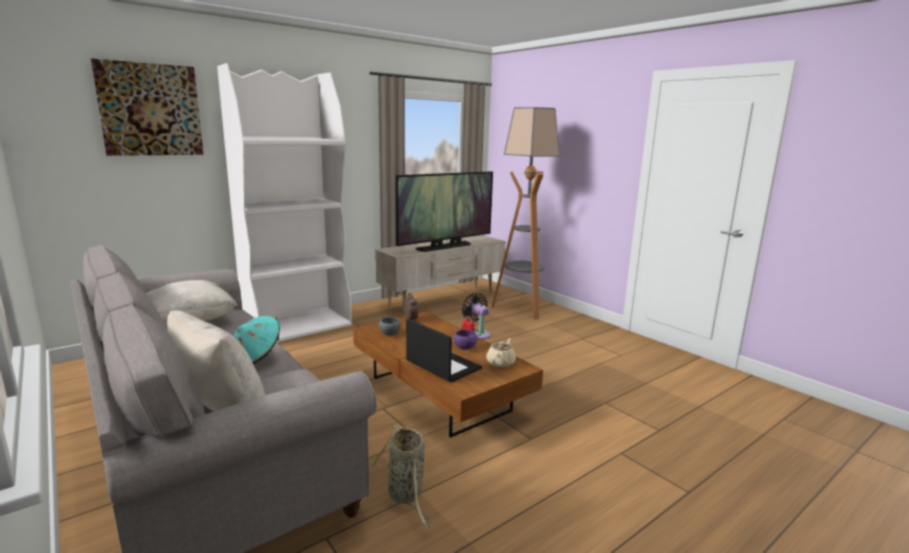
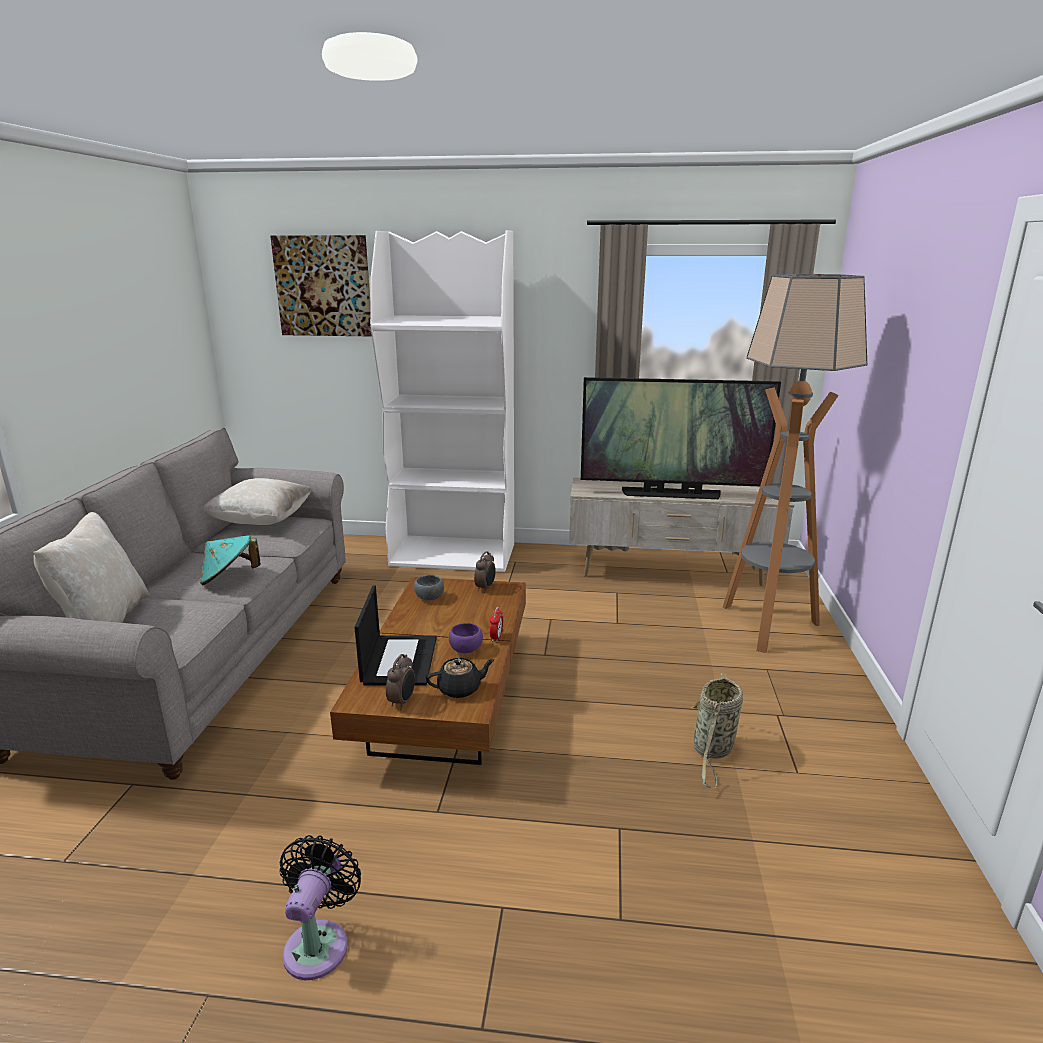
camera: 45 degrees right, 5 degrees up
basket [370,425,433,528] -> basket moved to [691,673,743,788]
black fan [462,293,491,339] -> black fan moved to [279,835,361,980]
beige teapot [486,338,516,368] -> black teapot [426,658,494,698]
none -> alarm clock [386,654,415,709]

